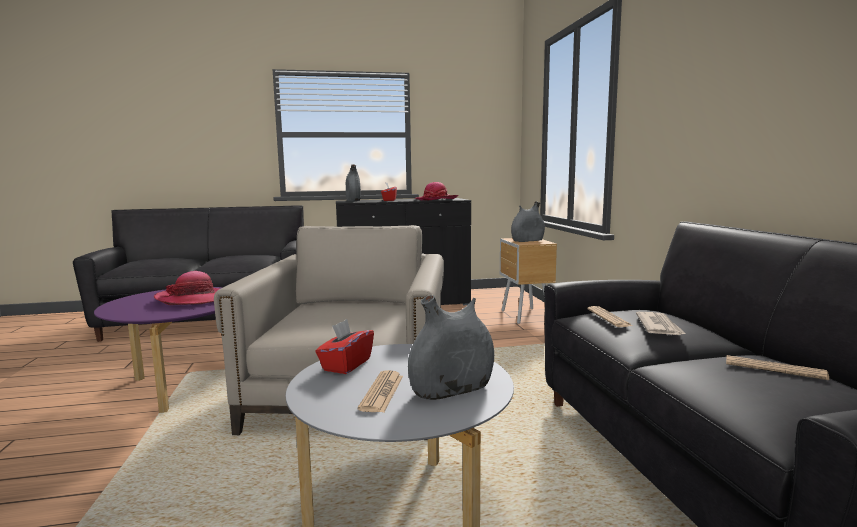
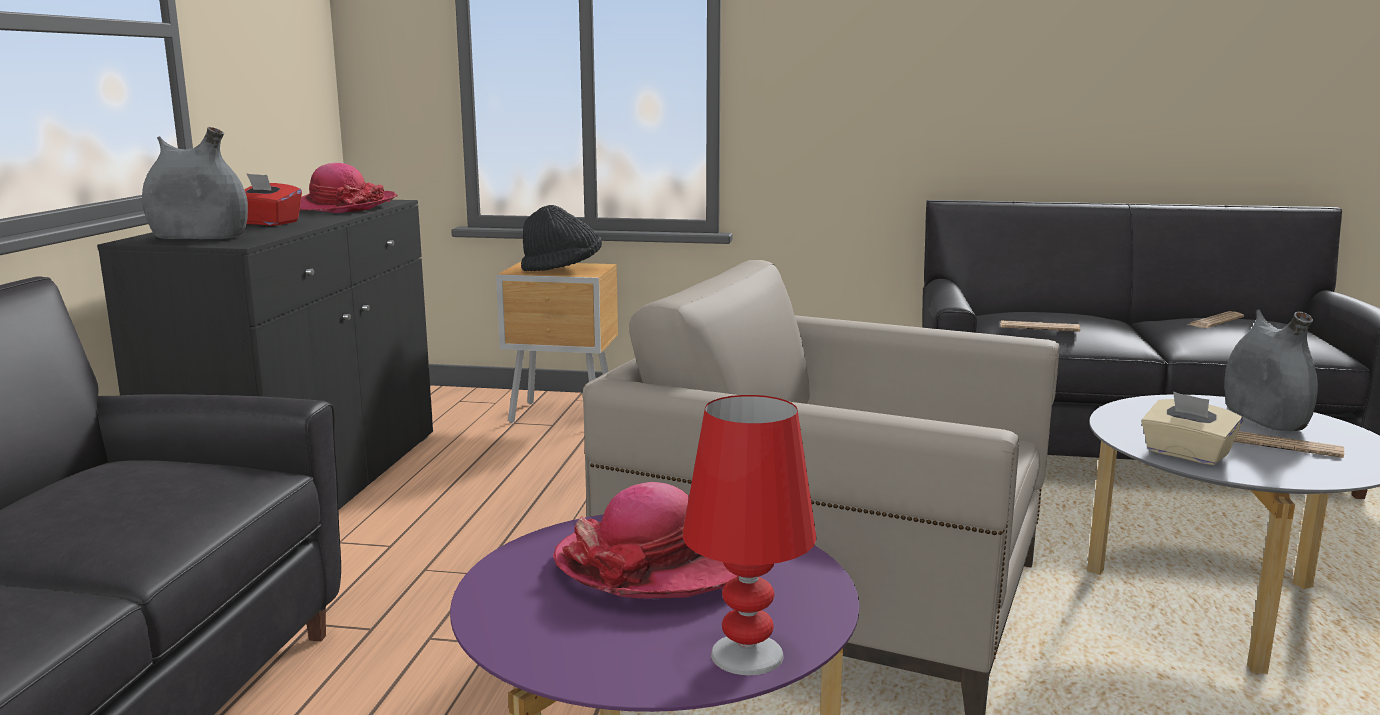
camera: 70 degrees left, 5 degrees up
red tissue box [316,319,374,374] -> beige tissue box [1141,391,1243,465]
grey vase [511,201,545,242] -> black hat [521,205,602,271]
newspaper [636,312,686,335] -> none
none -> red table lamp [683,395,817,675]

